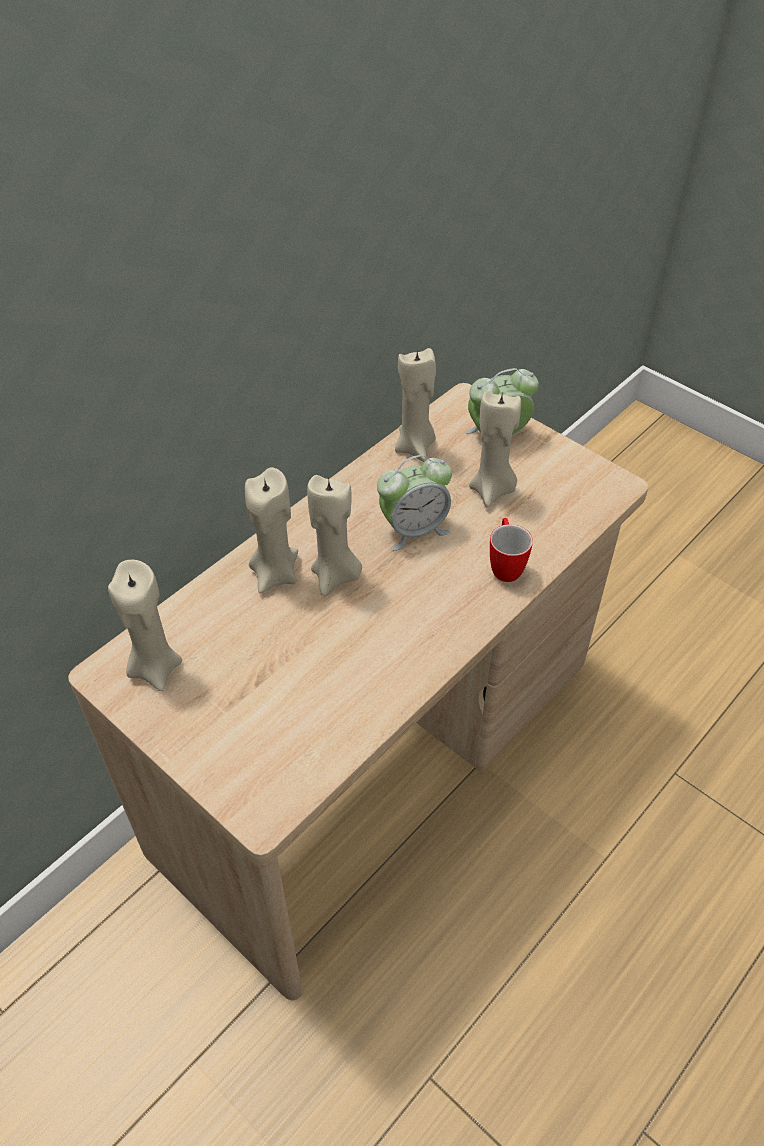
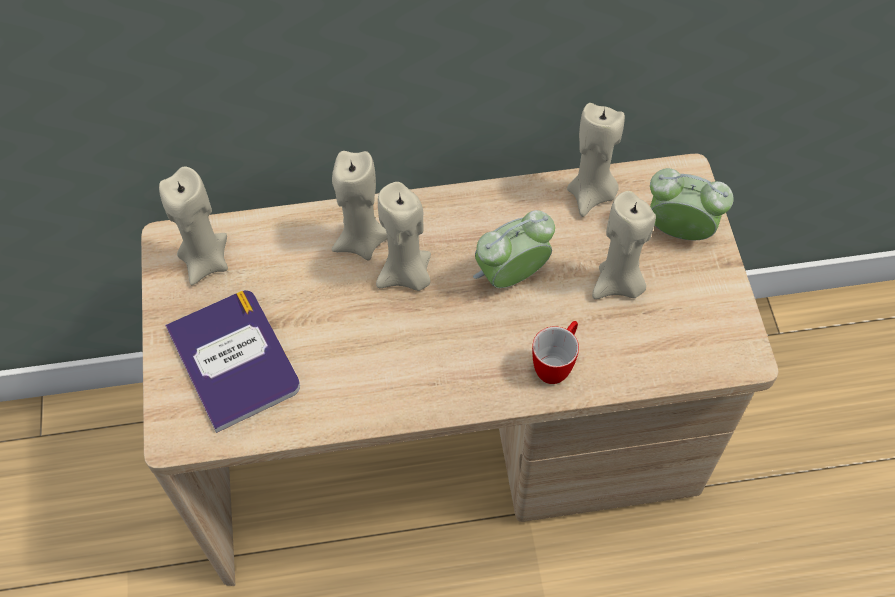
camera: 40 degrees right, 10 degrees up
alarm clock [377,455,452,551] -> alarm clock turned 135 degrees clockwise [473,210,555,288]
none -> book [165,290,300,433]

